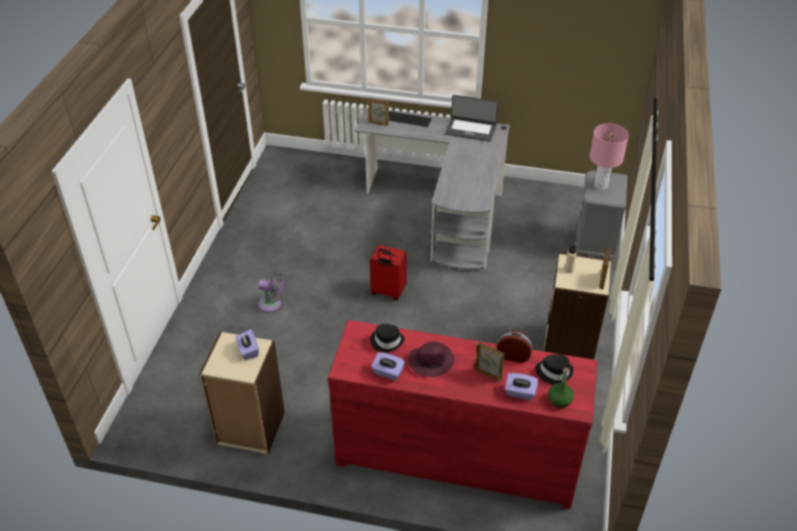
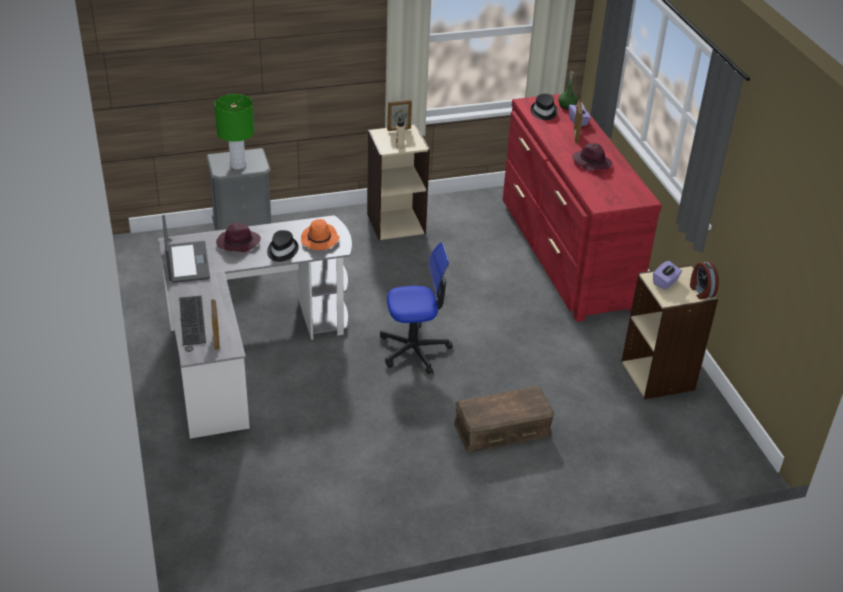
camera: 120 degrees left, 5 degrees down
grey fan [258,272,285,312] -> brown storage box [454,386,554,453]
red suitcase [370,245,407,301] -> office chair [380,242,453,374]
black hat [370,324,404,352] -> black hat moved to [267,230,299,262]
purple tissue box [371,352,405,381] -> none
alarm clock [497,330,533,363] -> alarm clock moved to [690,261,719,299]
pink table lamp [589,123,629,190] -> green table lamp [215,94,254,169]
none -> purple hat [216,223,261,252]
none -> orange hat [301,219,339,250]

